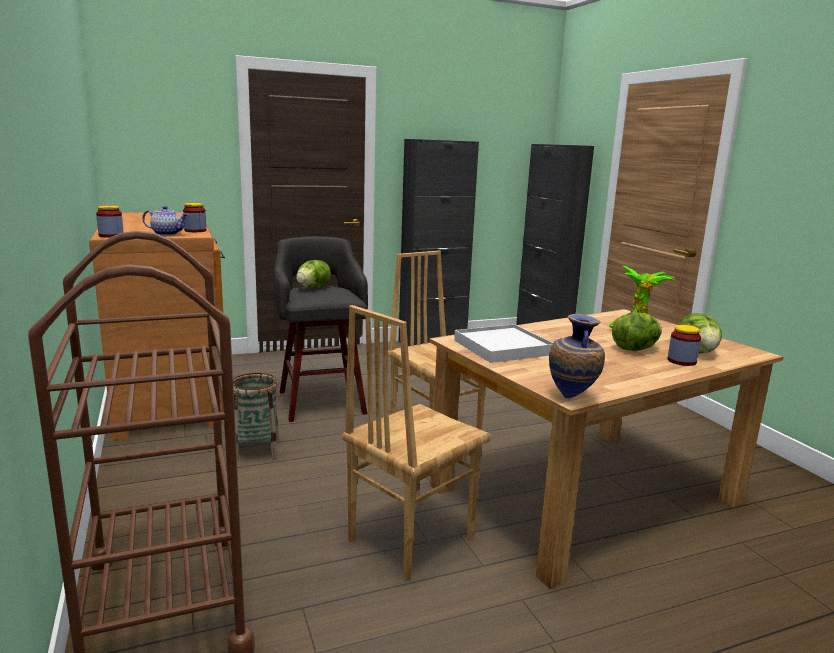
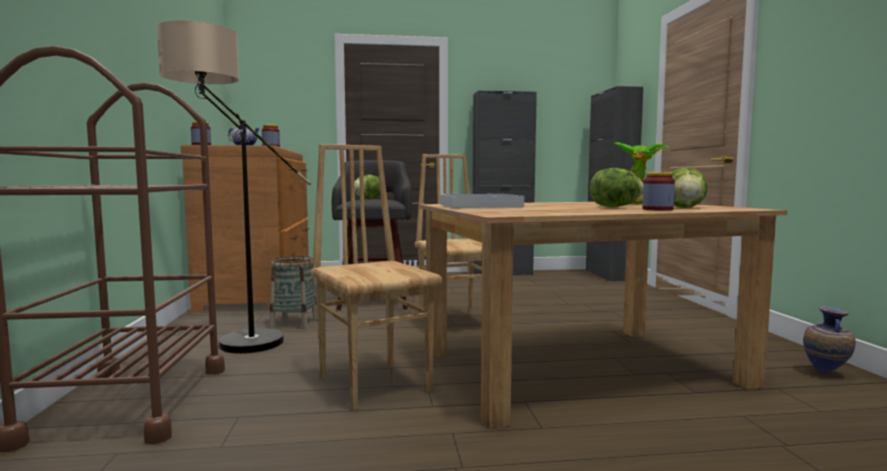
camera: 15 degrees right, 10 degrees down
brown chair [342,305,491,581] -> brown chair turned 90 degrees clockwise [311,144,442,411]
vase [549,314,605,398] -> vase moved to [803,307,855,373]
none -> floor lamp [157,20,311,353]

